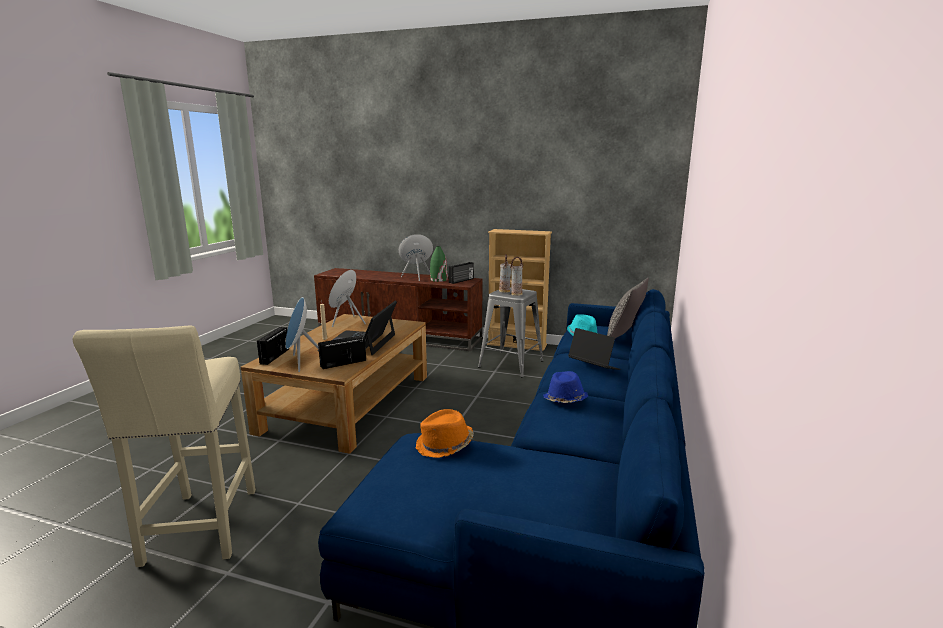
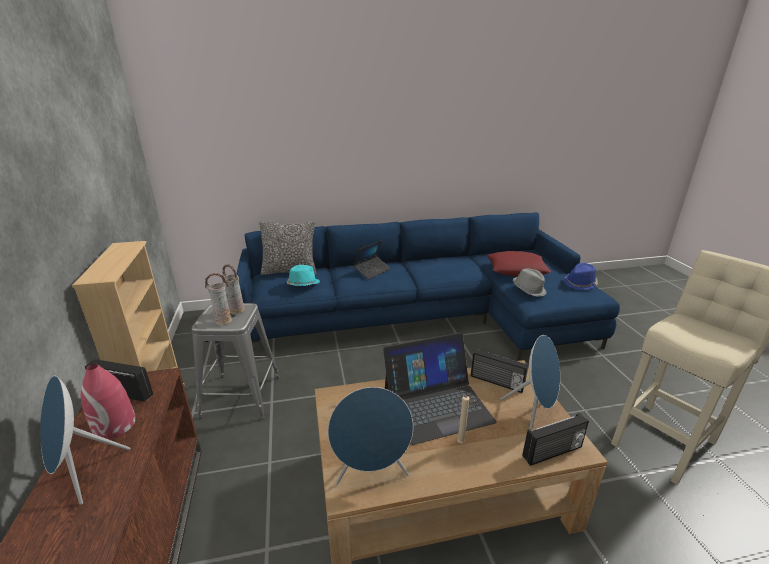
camera: 120 degrees left, 10 degrees up
orange hat [415,409,474,458] -> grey hat [513,269,546,297]
green vase [430,246,448,282] -> red vase [80,364,136,439]
blue hat [543,371,588,403] -> blue hat moved to [563,263,598,290]
laptop [568,328,620,370] -> laptop turned 150 degrees counterclockwise [354,240,391,279]
none -> red pillow [487,251,551,276]

